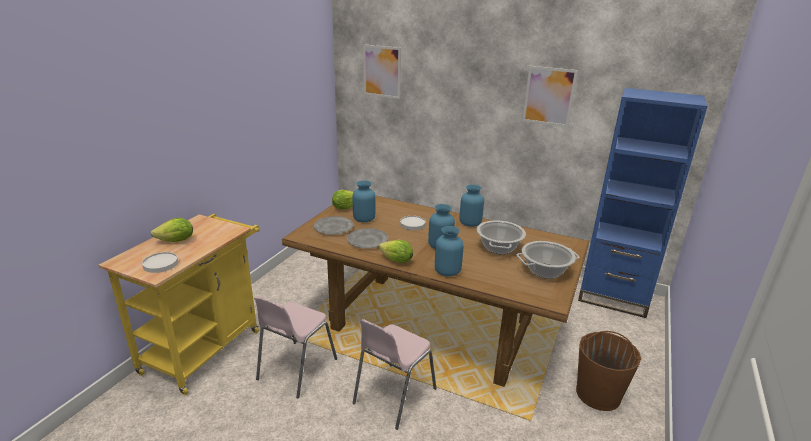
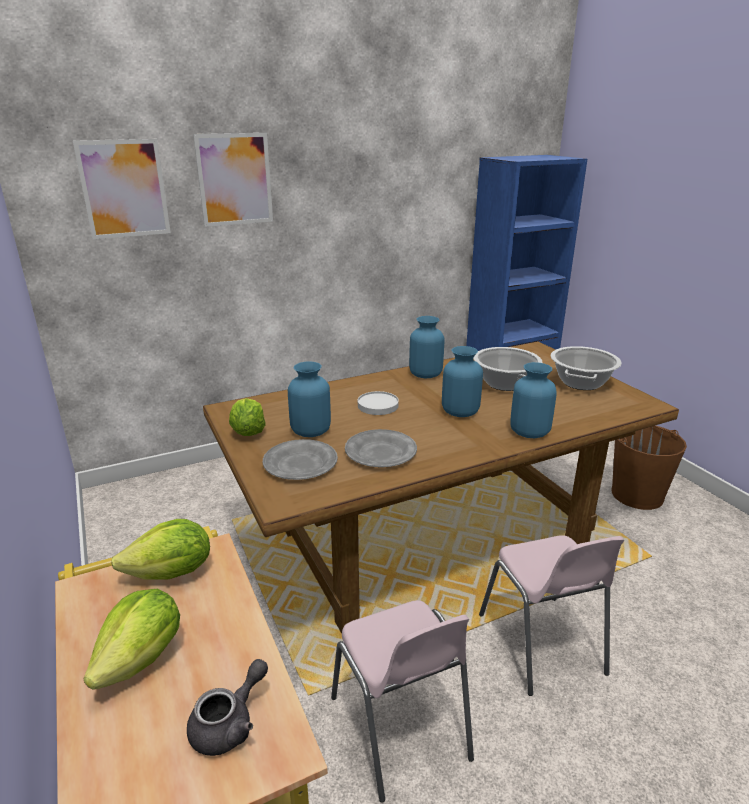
camera: 50 degrees left, 0 degrees up
white plate [142,252,178,273] -> grey teapot [187,659,268,756]
lettuce [379,240,413,263] -> lettuce moved to [111,519,210,580]
picture [522,66,578,127] -> picture moved to [193,133,273,227]

